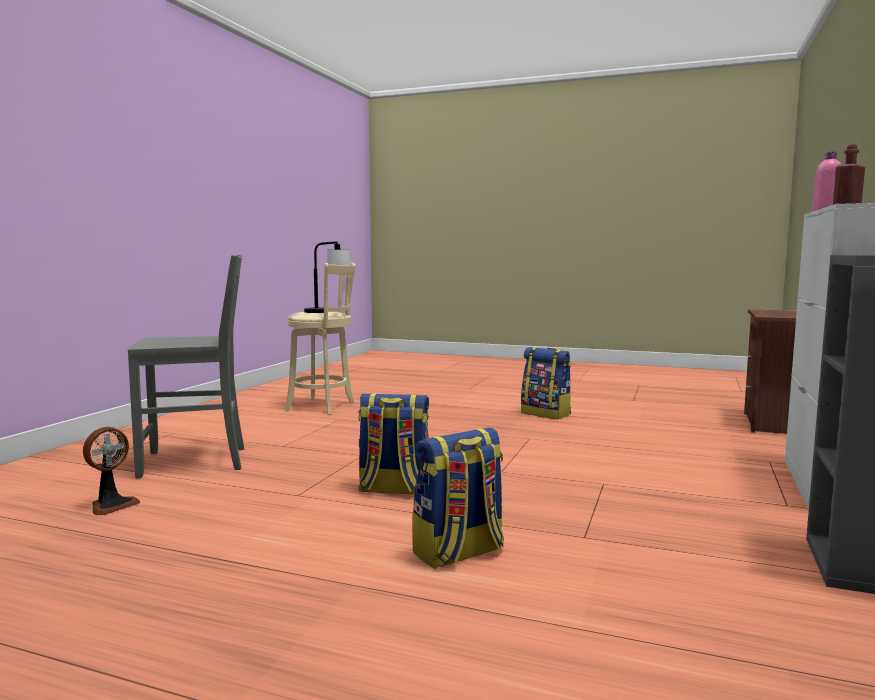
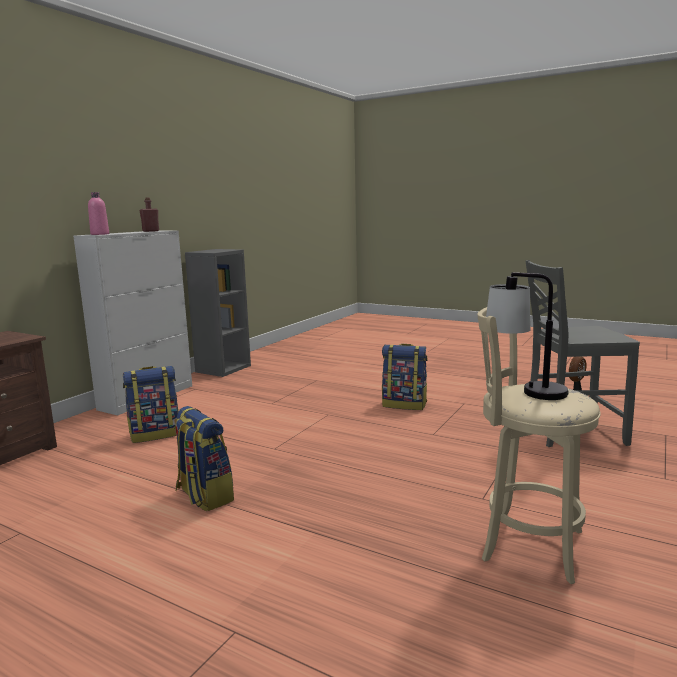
camera: 170 degrees left, 5 degrees up
backpack [412,427,504,569] -> backpack moved to [123,366,179,443]

